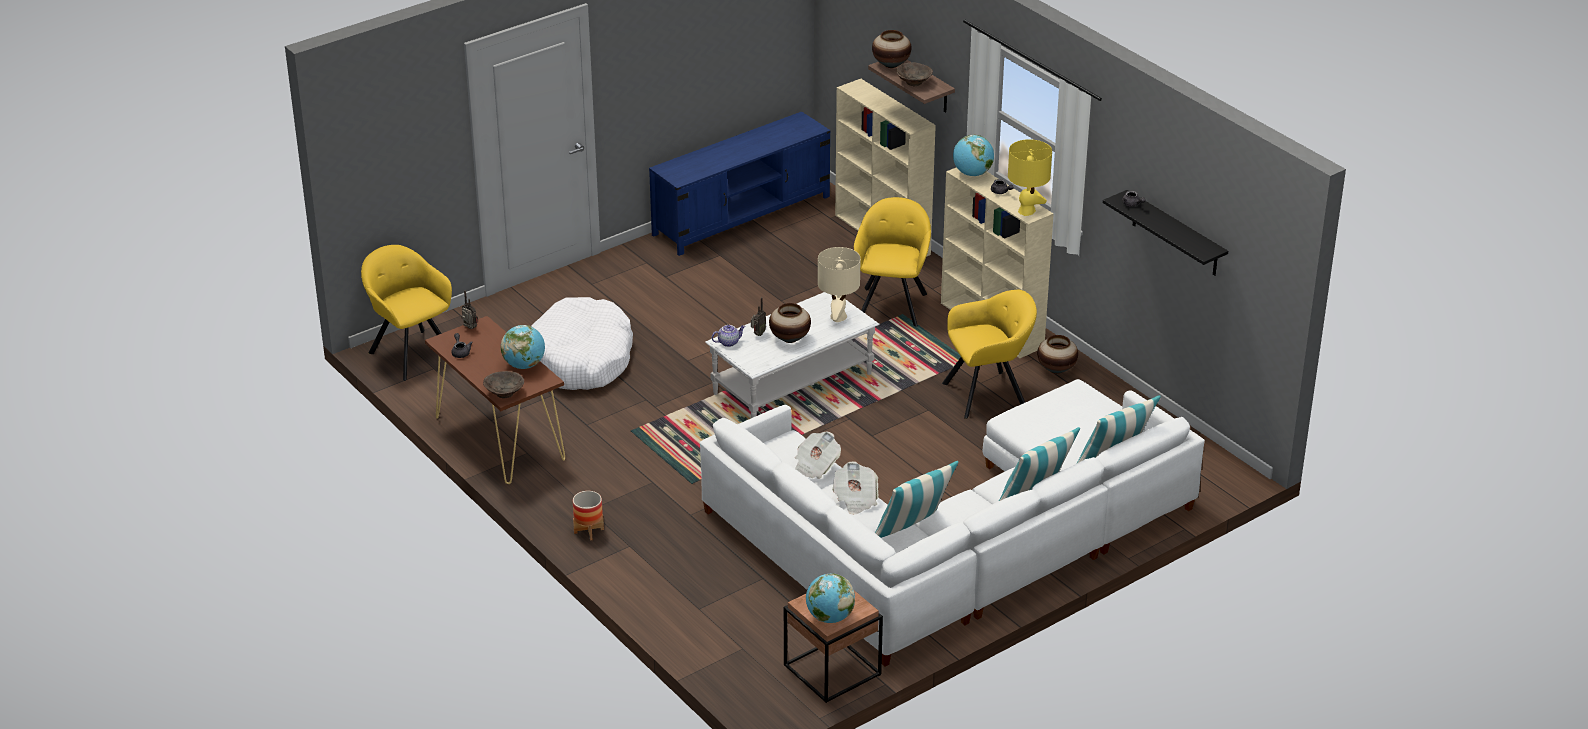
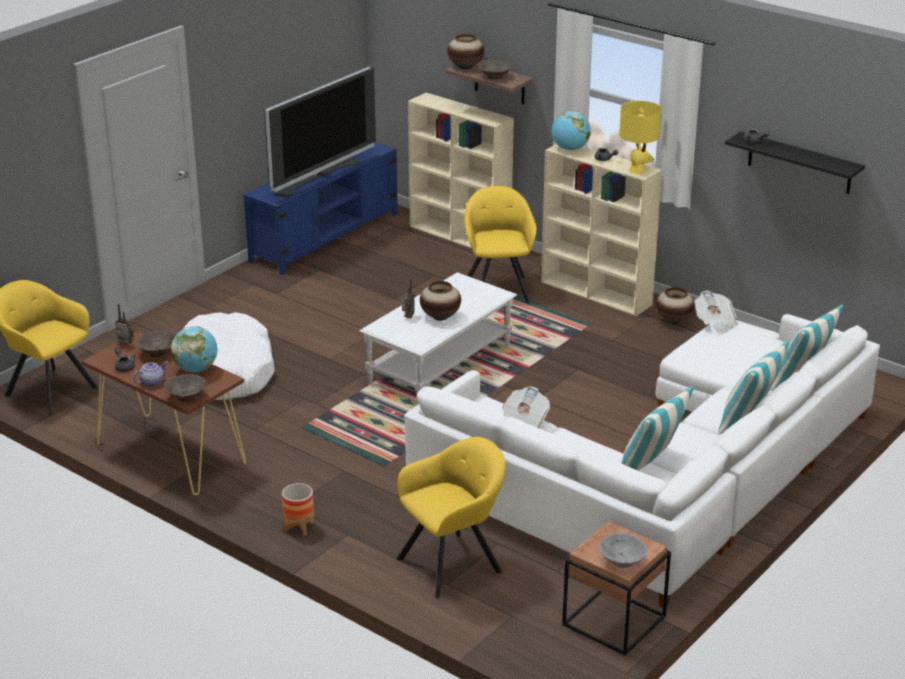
camera: 15 degrees left, 5 degrees down
teapot [712,325,746,347] -> teapot moved to [133,361,168,387]
globe [806,573,855,623] -> grey bowl [599,533,648,568]
beige table lamp [818,247,861,322] -> none
newspaper [832,461,878,515] -> newspaper moved to [695,291,738,334]
yellow armchair [942,289,1037,419] -> yellow armchair moved to [396,437,506,598]
none -> brown bowl [136,331,175,357]
none -> television [264,66,376,197]

